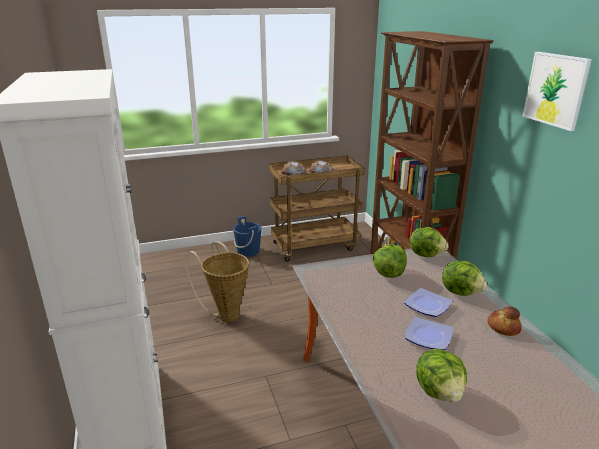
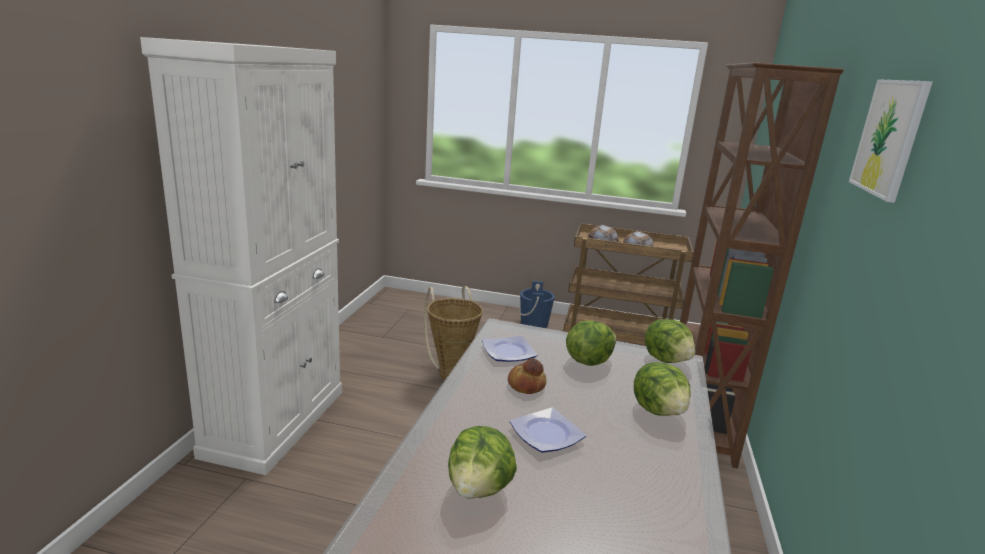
camera: 30 degrees right, 5 degrees down
plate [404,288,452,317] -> plate moved to [482,336,537,362]
bread [487,307,521,336] -> bread moved to [508,358,546,394]

